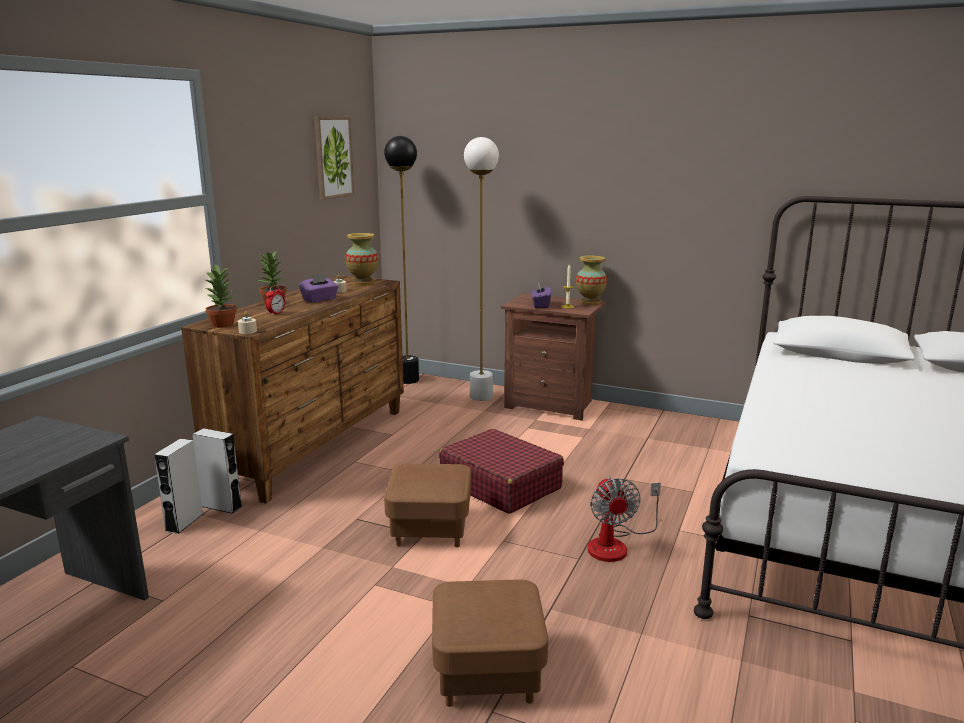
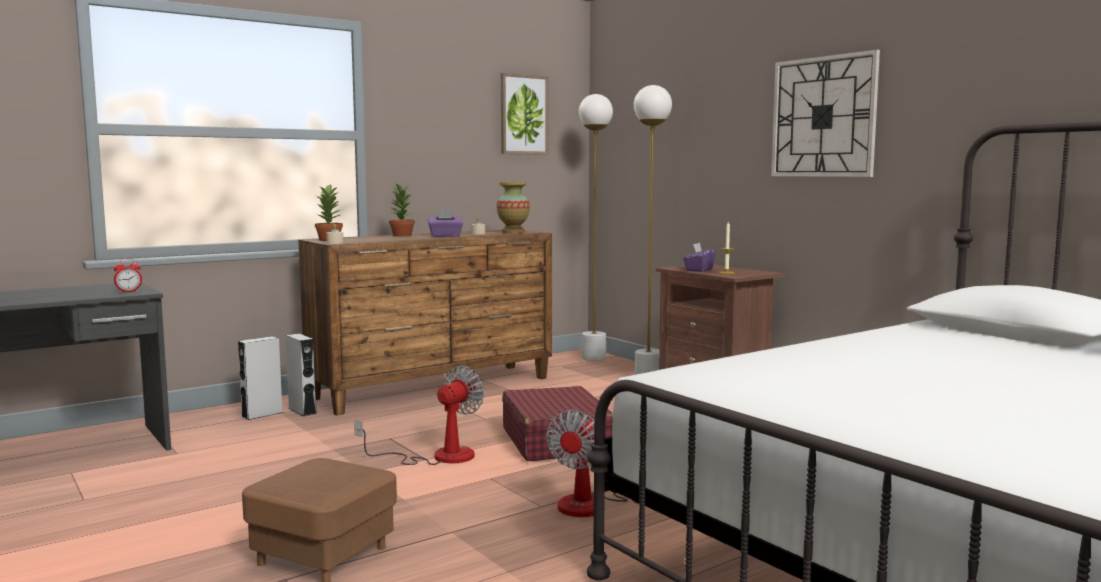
camera: 30 degrees right, 10 degrees down
alarm clock [266,285,285,315] -> alarm clock moved to [114,258,142,293]
black floor lamp [384,136,419,384] -> white floor lamp [579,94,613,361]
brown ottoman [384,463,471,547] -> fan [354,365,484,465]
vase [576,256,607,306] -> none
none -> wall clock [771,50,880,177]

